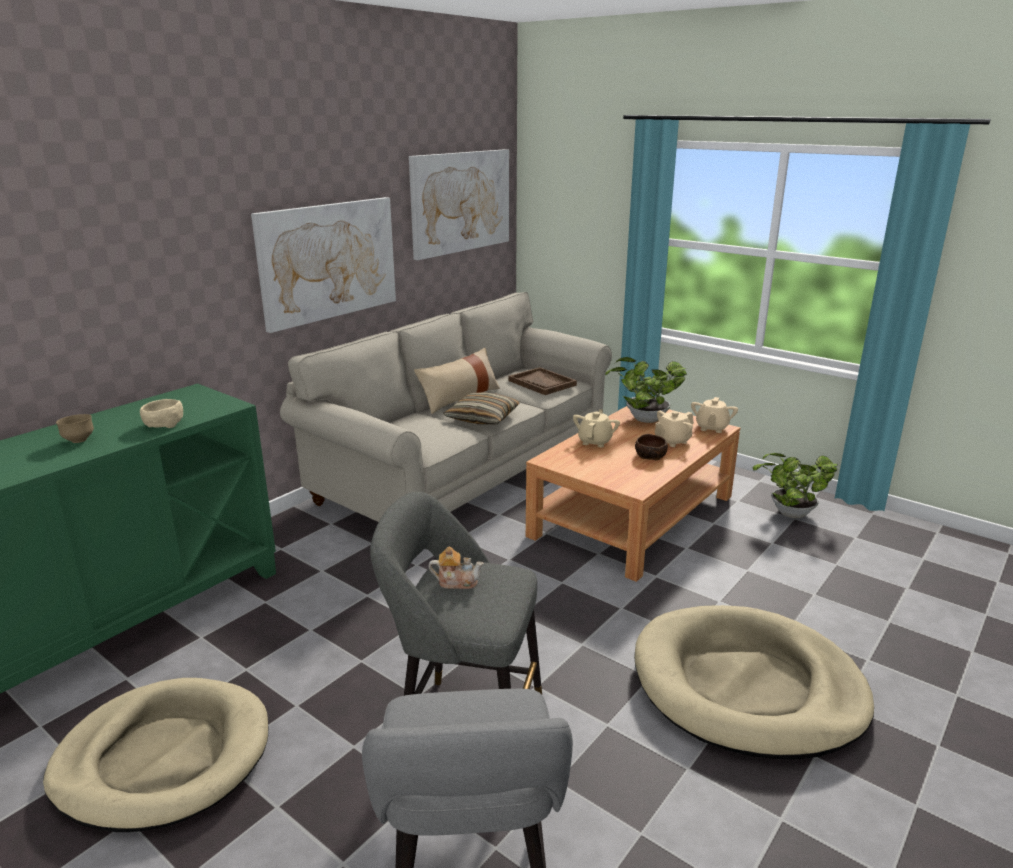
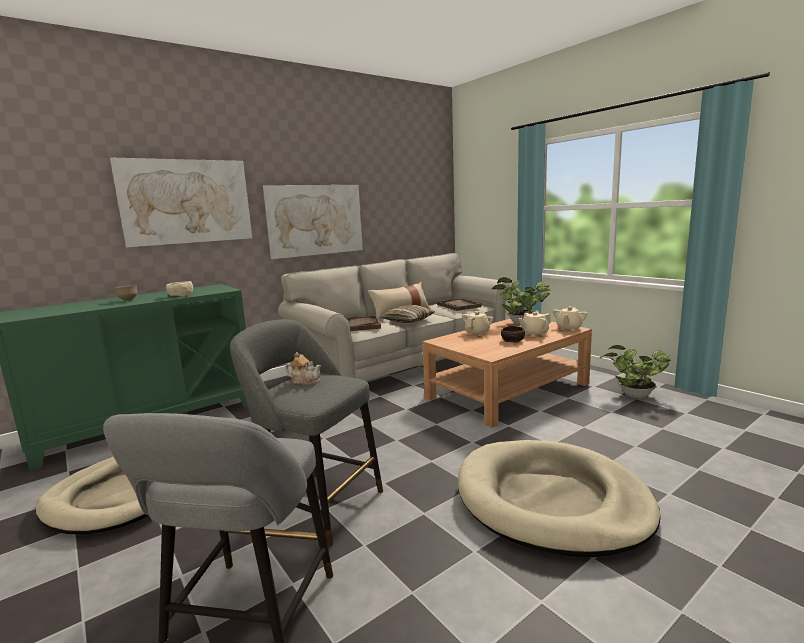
camera: 15 degrees right, 10 degrees down
picture [409,149,509,260] -> picture moved to [110,158,252,247]
none -> brown tray [347,315,381,331]

